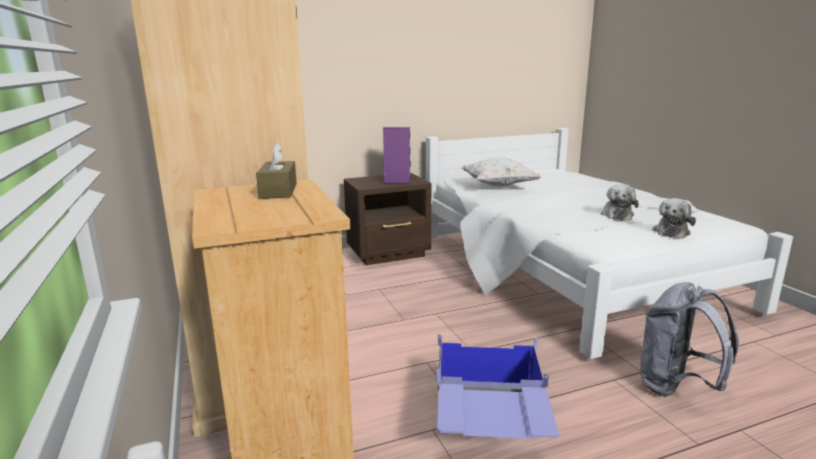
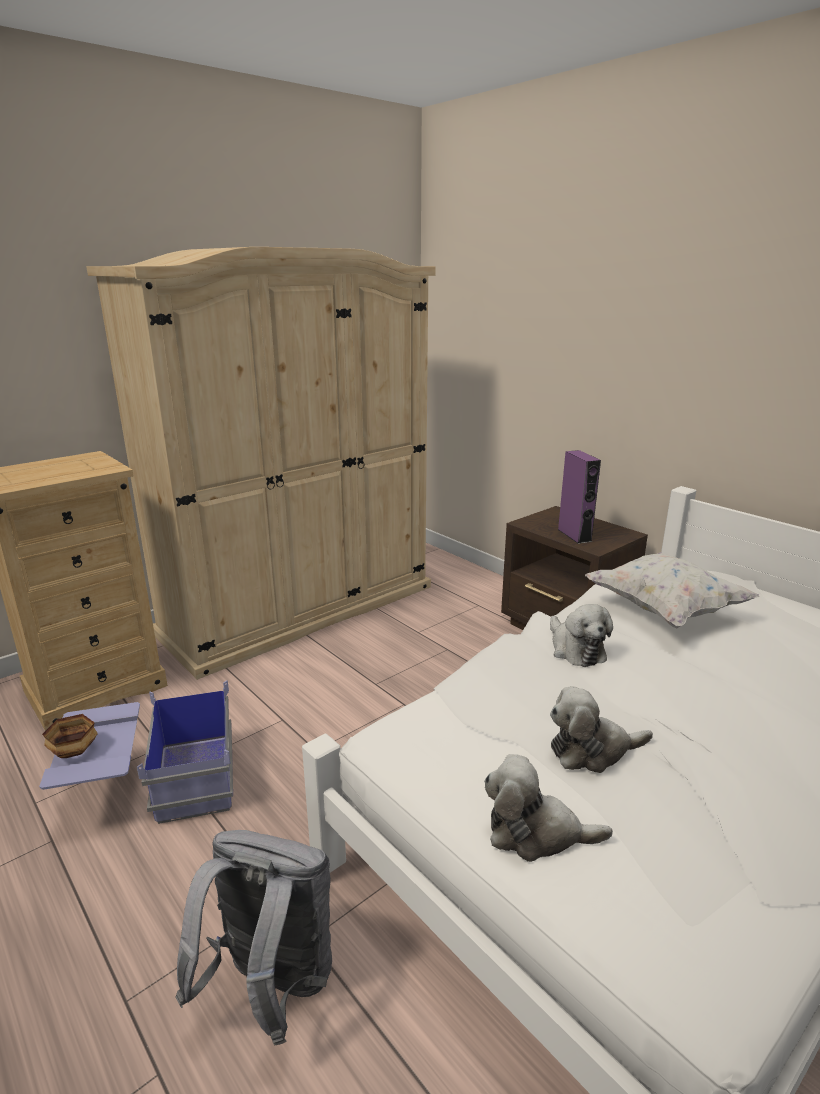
camera: 70 degrees right, 5 degrees up
brown tissue box [256,142,297,199] -> none
none -> bowl [42,714,98,758]
none -> plush toy [550,604,613,667]

